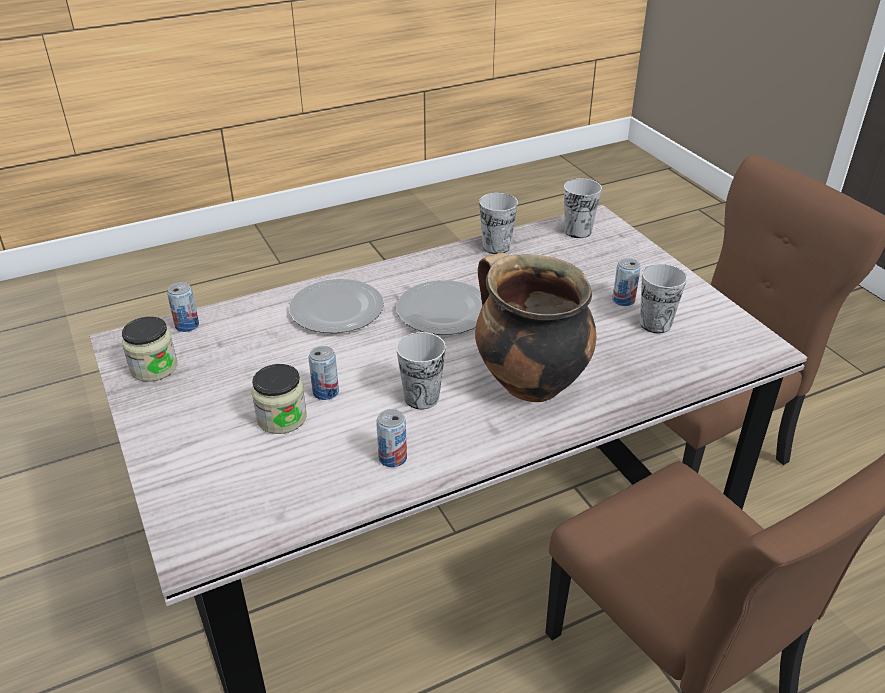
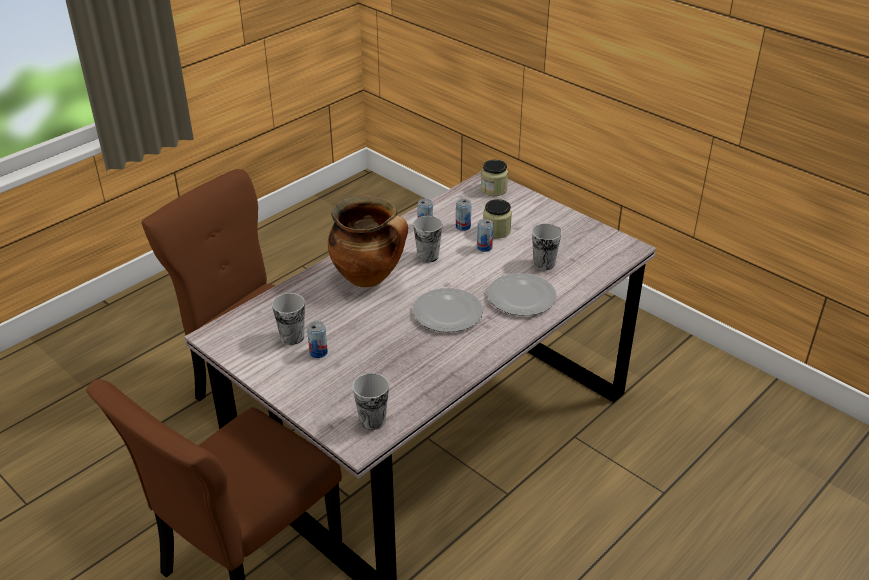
camera: 160 degrees right, 0 degrees up
jar [122,317,177,382] -> jar moved to [481,160,508,196]
can [167,282,199,332] -> can moved to [456,199,471,231]
cup [479,193,518,254] -> cup moved to [532,223,562,271]

